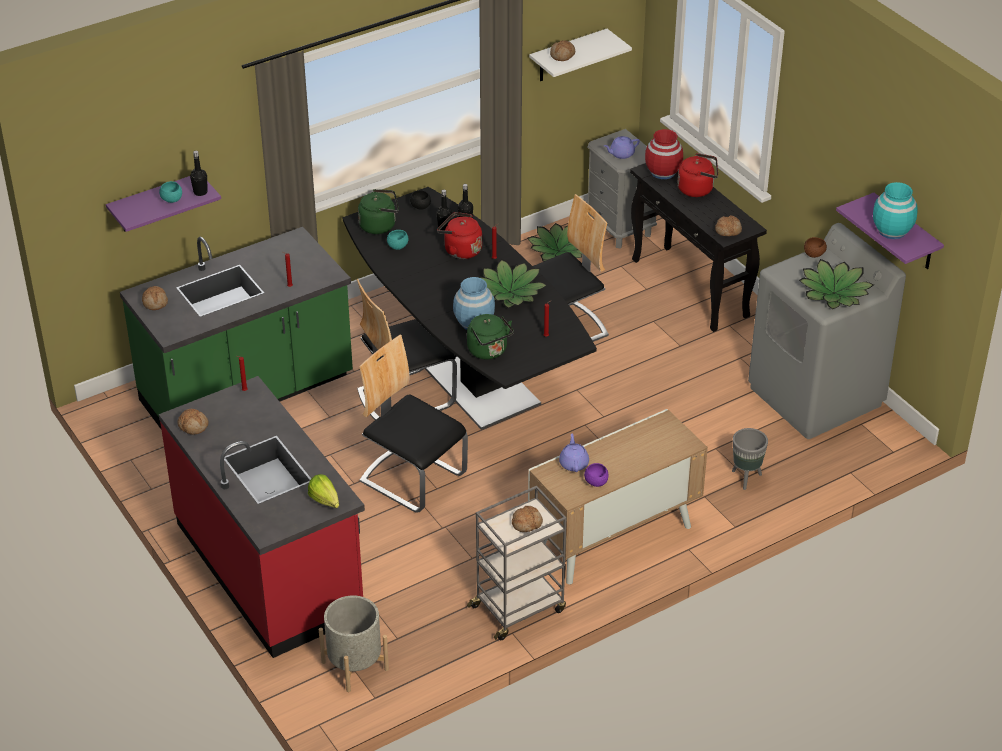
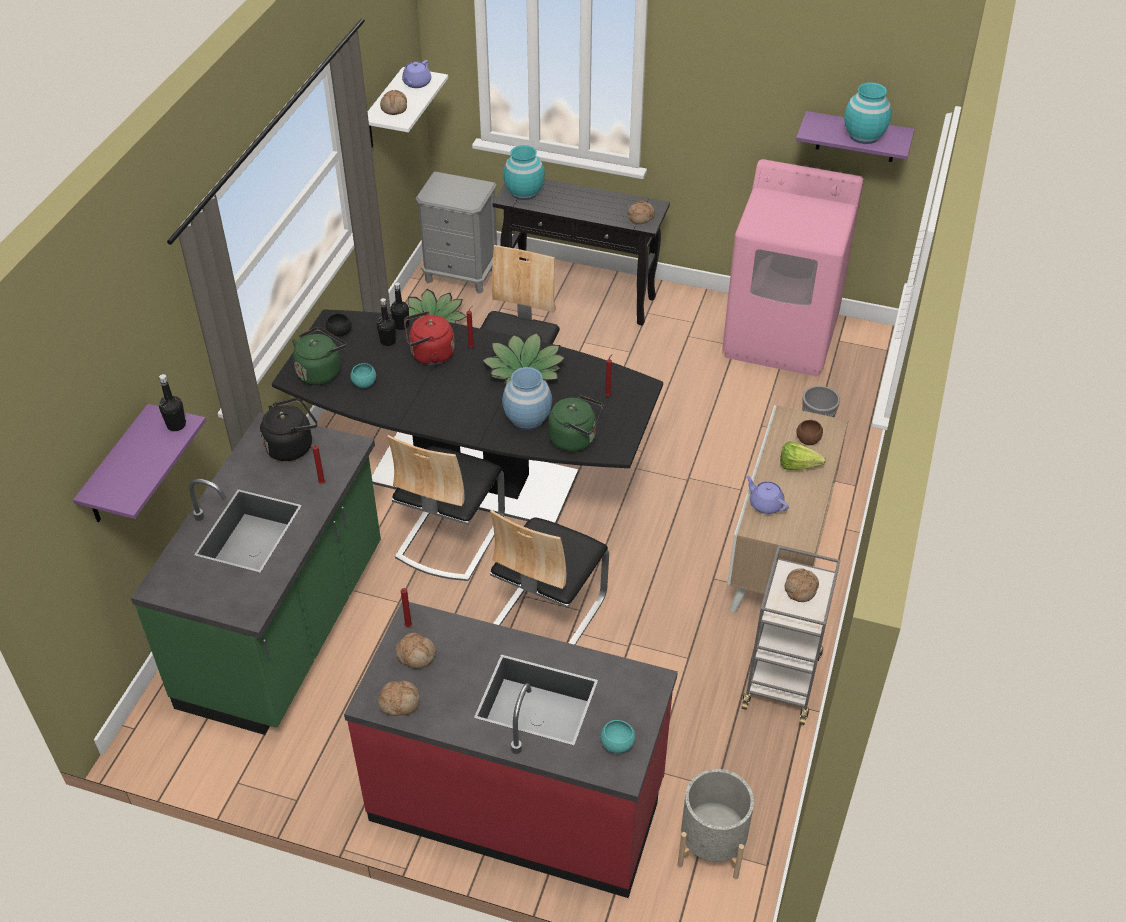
camera: 40 degrees left, 5 degrees up
bread [142,286,168,310] -> bread moved to [395,633,436,669]
turquoise bowl [159,181,182,203] -> turquoise bowl moved to [601,720,635,753]
lettuce [308,474,339,508] -> lettuce moved to [780,441,826,470]
chair [359,335,468,513] -> chair turned 60 degrees counterclockwise [490,510,609,645]
purple bowl [584,463,609,487] -> none
purple teapot [604,136,640,159] -> purple teapot moved to [402,60,431,88]
red vase [645,129,683,179] -> turquoise vase [503,145,545,200]
red kettle [678,153,718,197] -> none
grey washing machine [748,223,906,439] -> pink washing machine [722,159,864,376]
potted plant [799,259,874,309] -> none
brown bowl [804,237,827,258] -> brown bowl moved to [796,420,823,445]
none -> black kettle [260,398,317,461]

